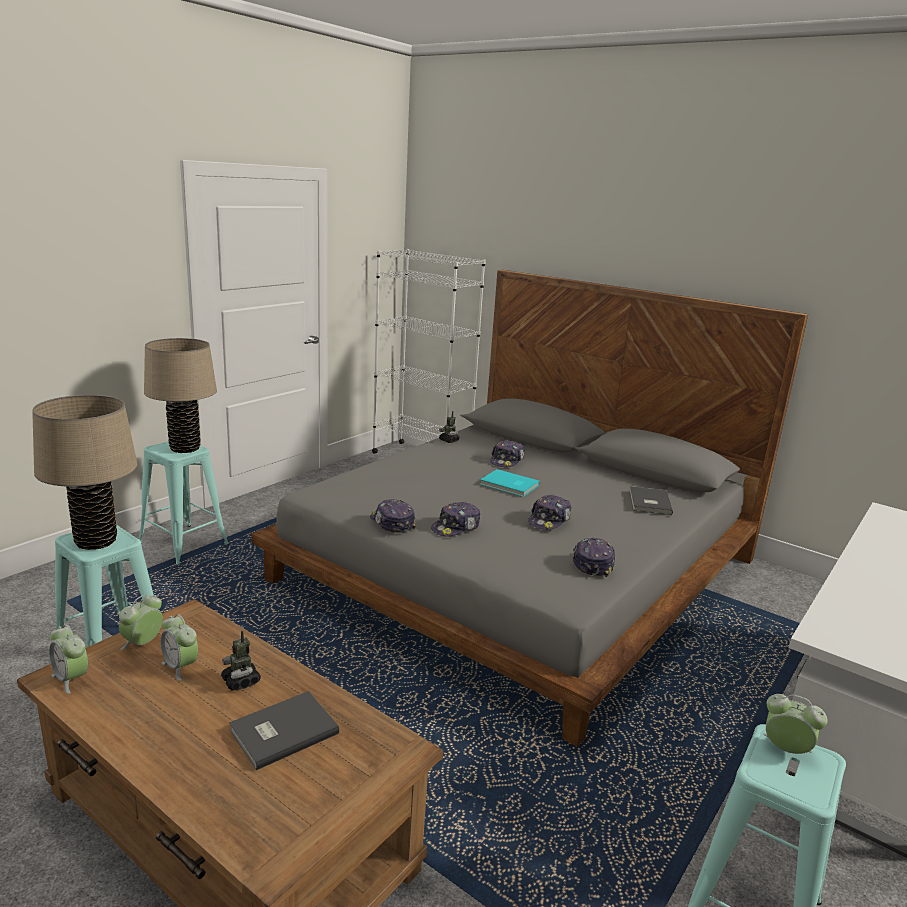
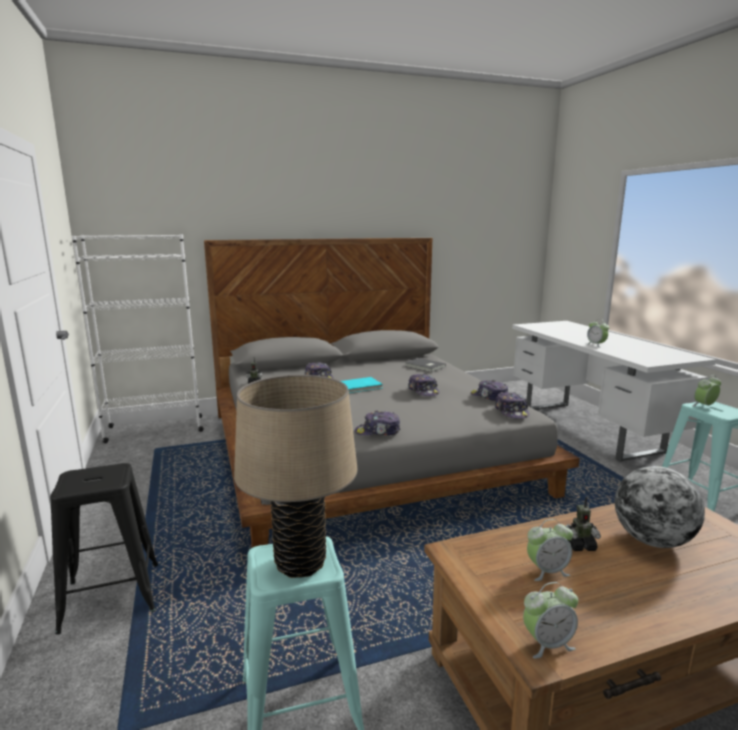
camera: 55 degrees left, 5 degrees down
alarm clock [119,594,163,650] -> alarm clock moved to [587,319,609,348]
turquoise stool [139,441,229,566] -> black stool [50,463,158,634]
beige table lamp [144,338,217,453] -> none
grey book [229,691,339,770] -> globe [615,466,705,548]
cap [431,502,480,537] -> cap moved to [495,392,529,419]

